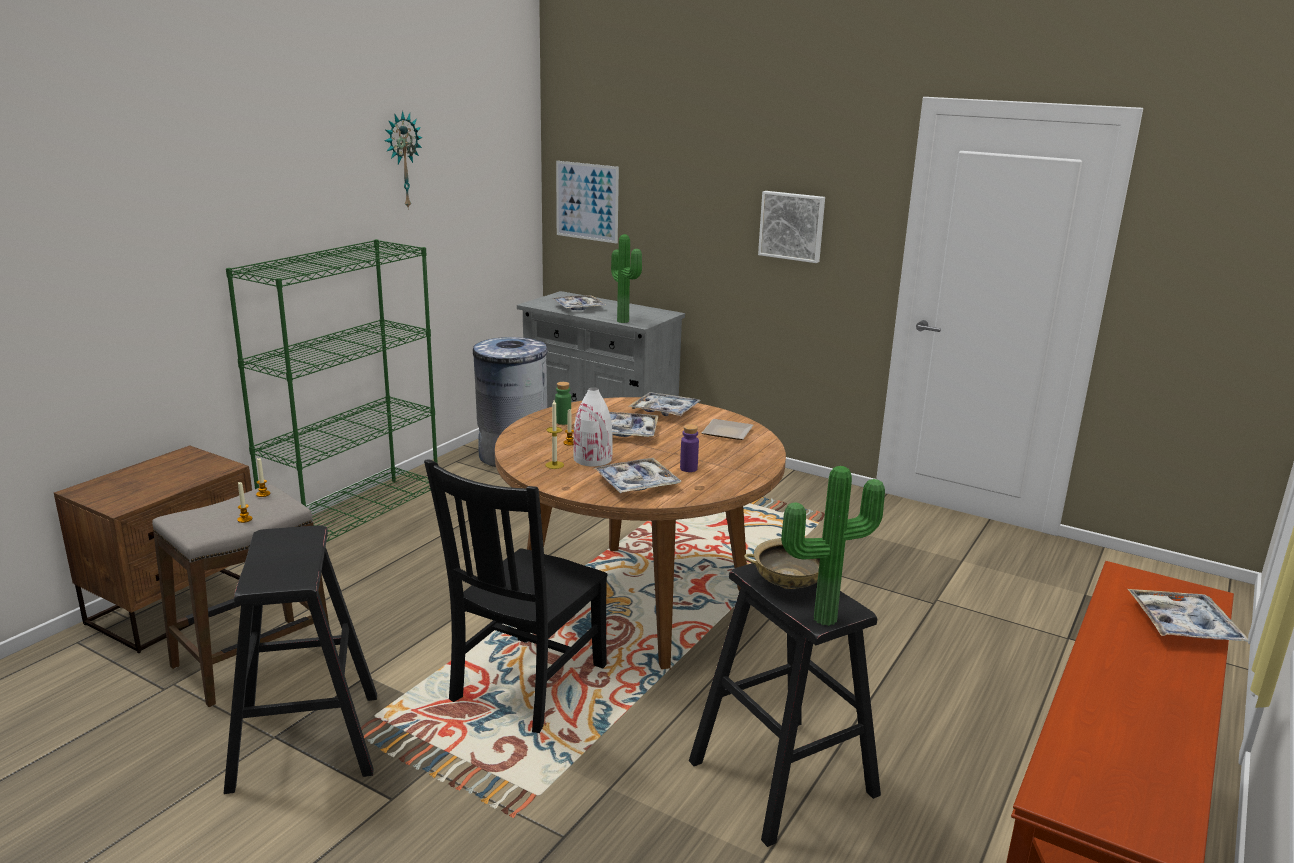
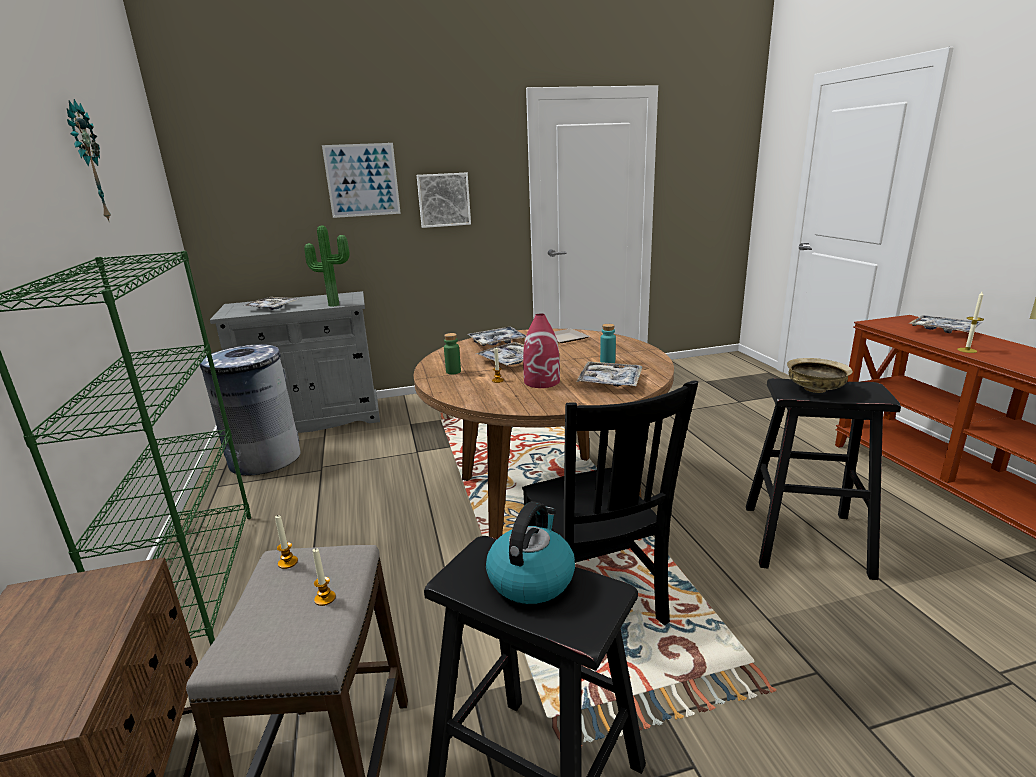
camera: 45 degrees left, 0 degrees up
candle [545,400,564,469] -> candle moved to [957,292,984,353]
picture [556,161,619,244] -> picture moved to [322,143,401,218]
white vase [573,387,613,467] -> red vase [523,313,560,388]
purple bottle [680,424,699,472] -> turquoise bottle [600,324,616,363]
potted plant [781,466,885,626] -> none
none -> kettle [486,501,575,604]

